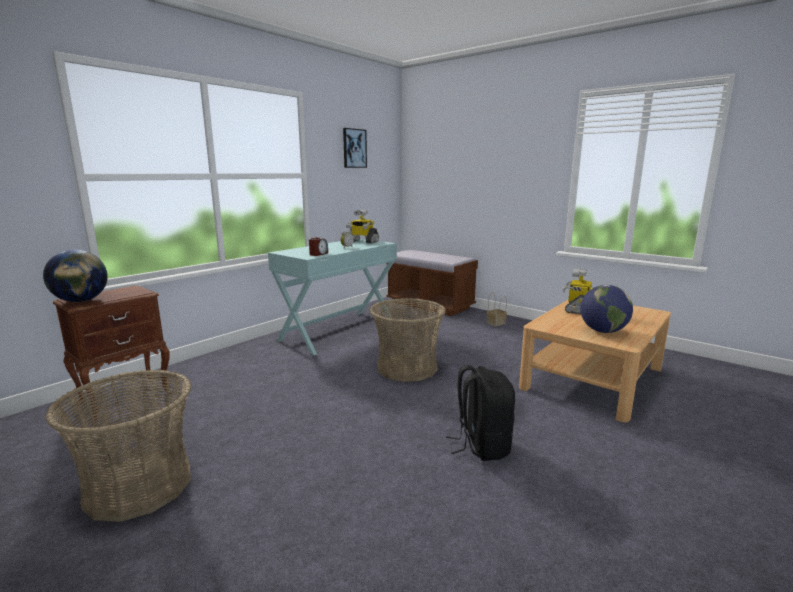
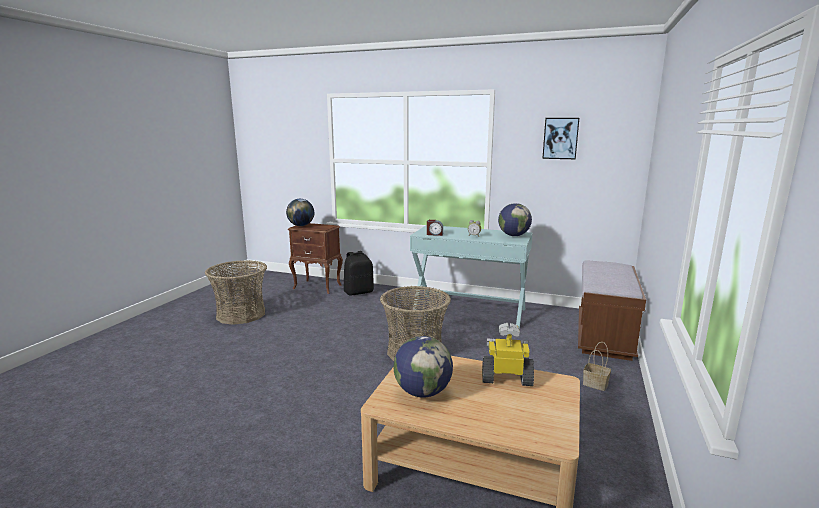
camera: 70 degrees right, 0 degrees up
toy robot [346,210,379,243] -> globe [498,203,532,236]
black backpack [446,365,515,461] -> black backpack moved to [344,251,374,296]

